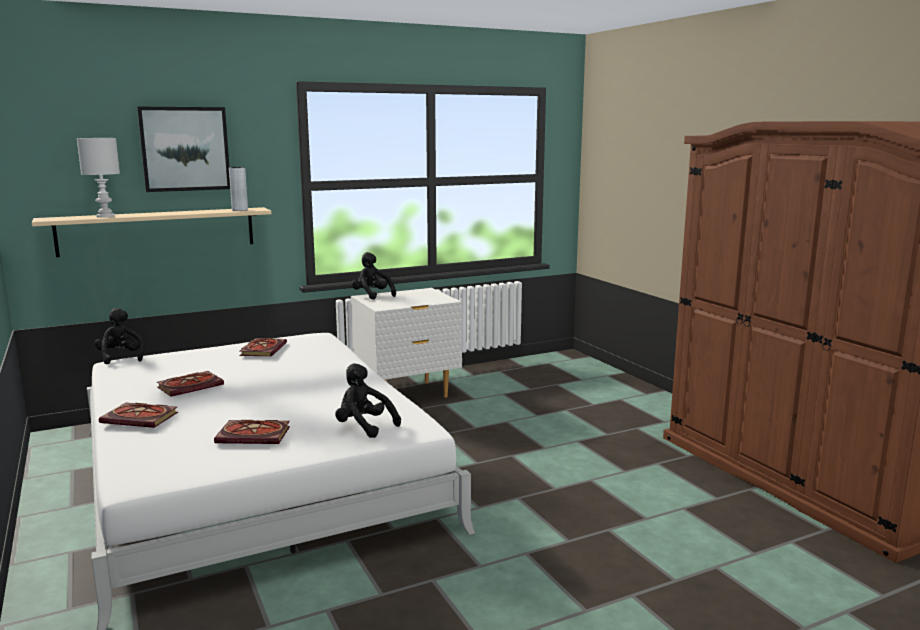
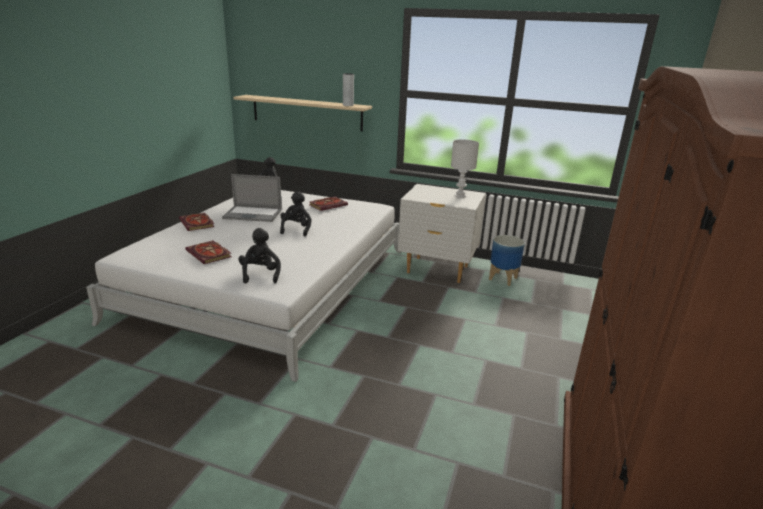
camera: 45 degrees right, 10 degrees up
white table lamp [77,138,120,218] -> white table lamp moved to [451,139,479,198]
picture [137,106,230,192] -> none
book [157,371,224,397] -> laptop [222,174,282,222]
black plush toy [352,252,396,300] -> black plush toy moved to [280,191,312,236]
none -> planter [489,235,525,286]

